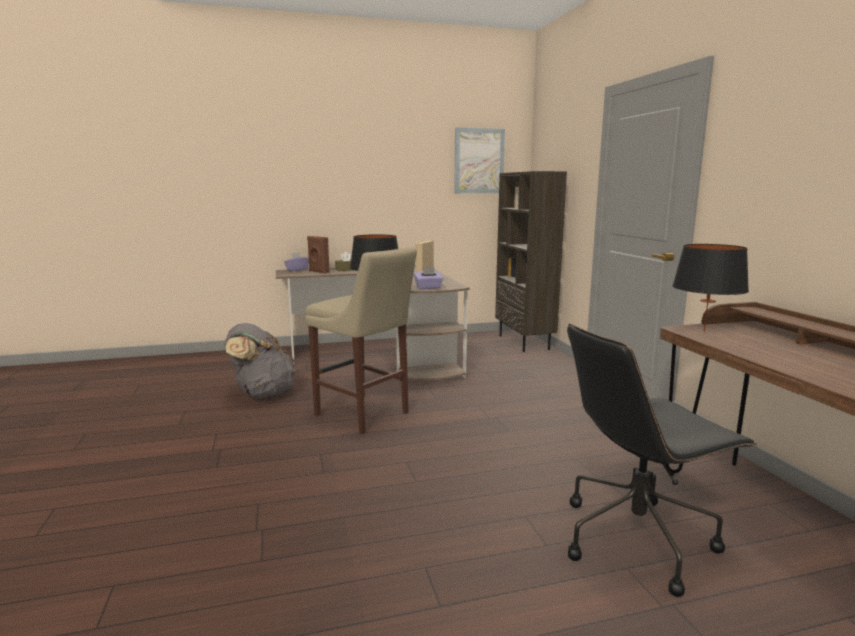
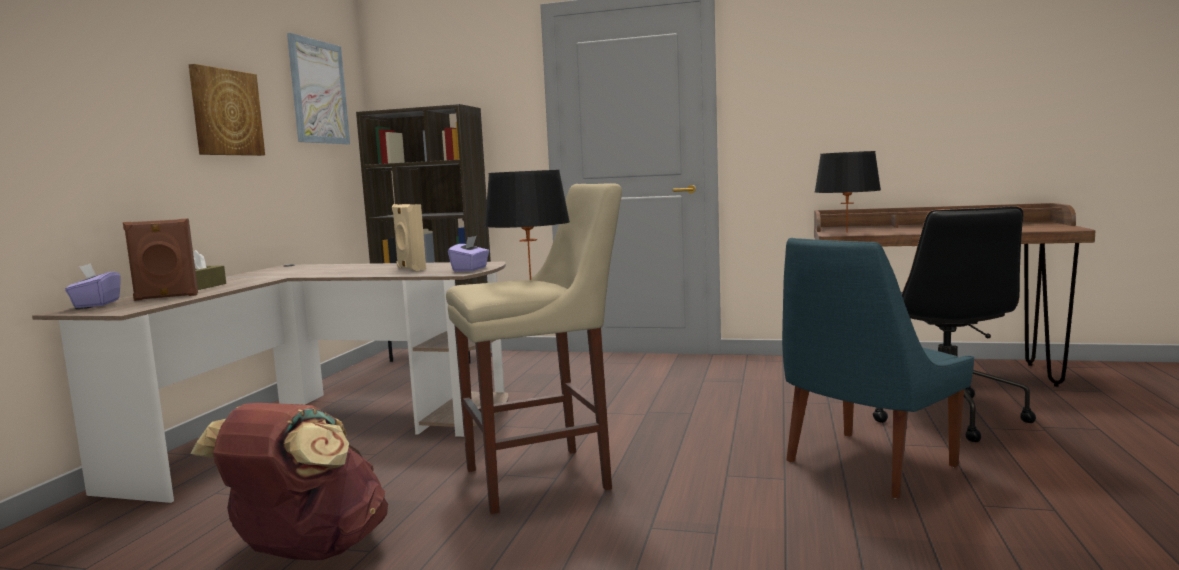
camera: 60 degrees left, 5 degrees down
grey backpack [224,323,296,398] -> brown backpack [191,403,388,560]
none -> picture [188,64,265,156]
none -> blue chair [782,238,974,499]

